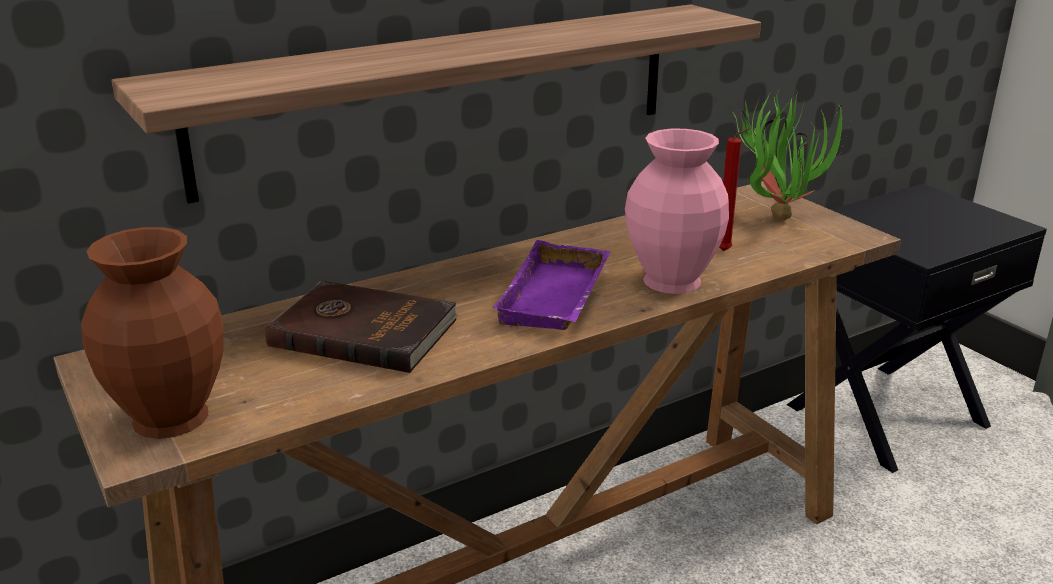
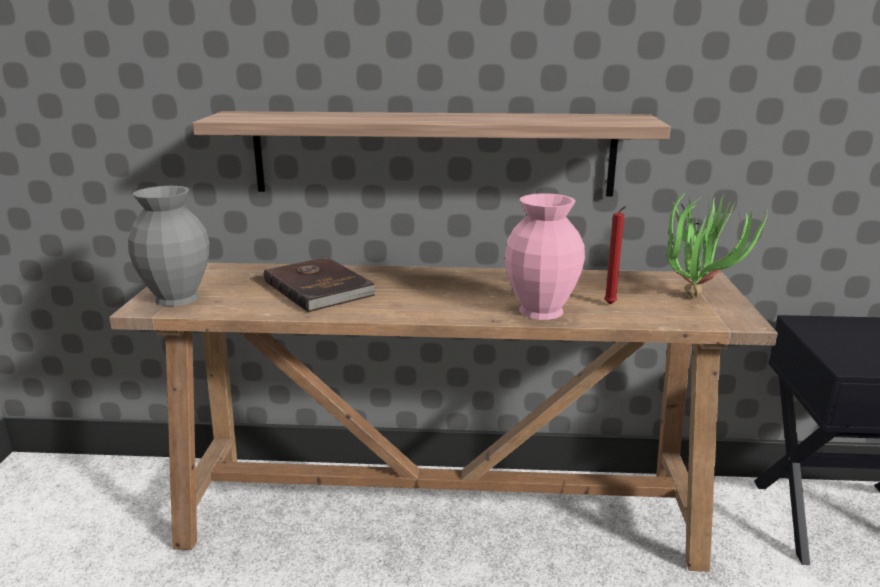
camera: 35 degrees right, 5 degrees down
brown vase [81,227,224,439] -> grey vase [128,186,209,306]
purple tray [492,240,610,330] -> none

